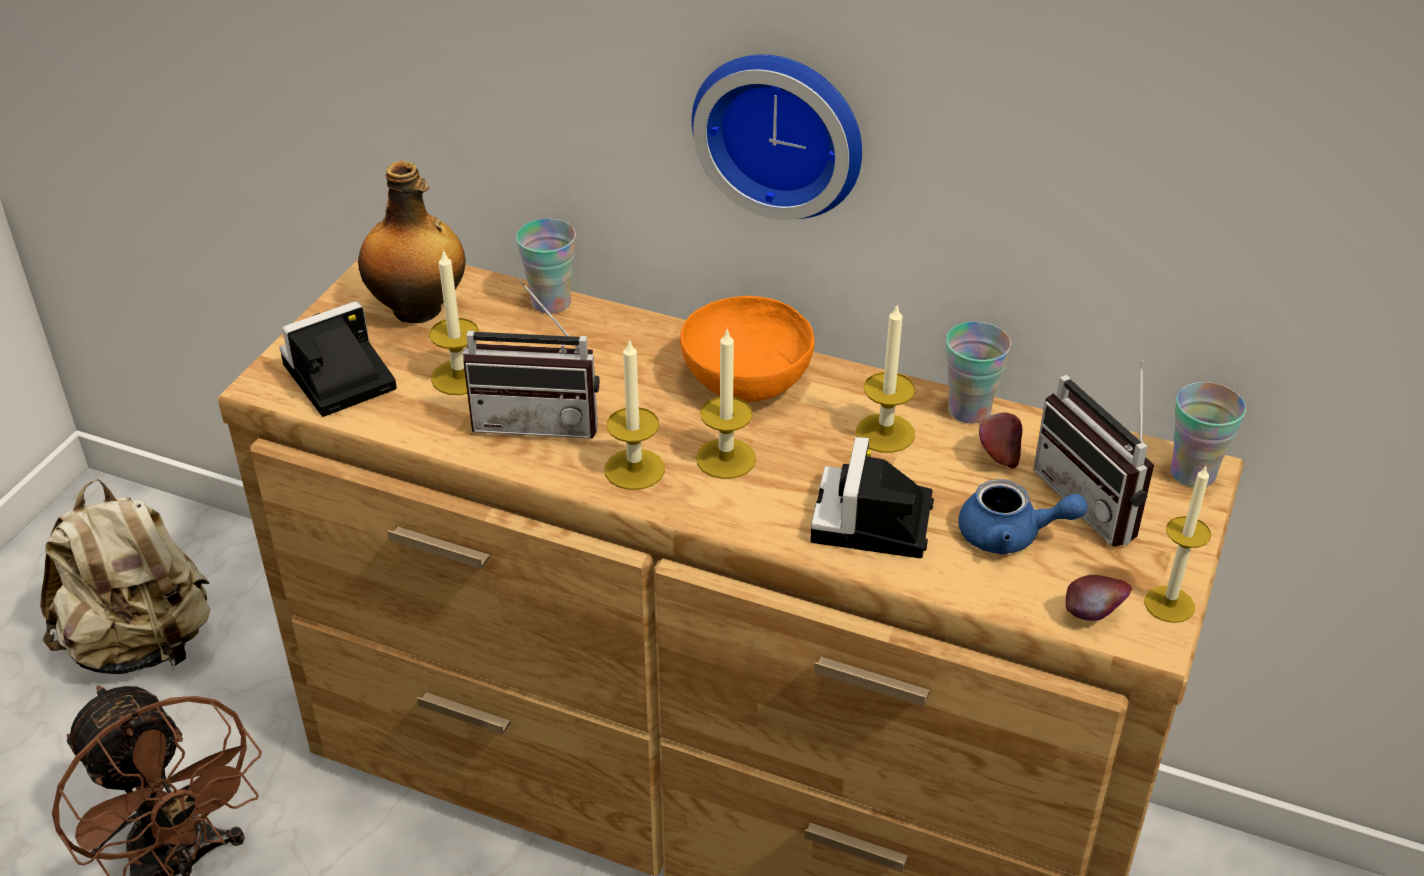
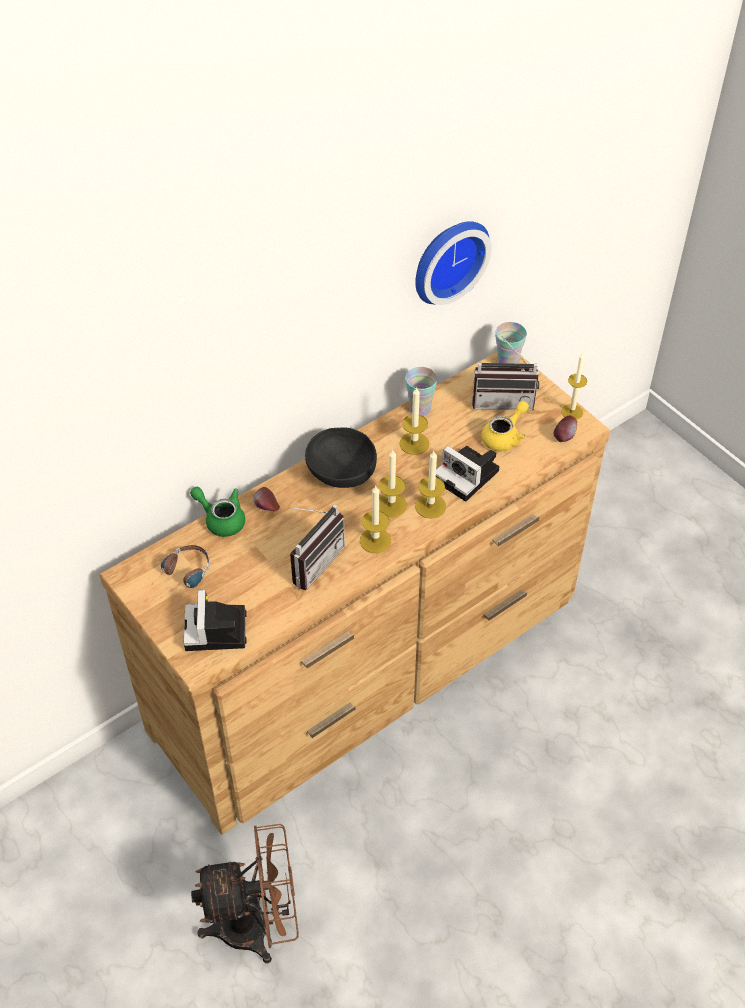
camera: 60 degrees left, 10 degrees up
beige backpack [40,478,210,674] -> none
bottle [358,161,465,323] -> headphones [153,545,210,588]
candle [429,249,479,395] -> candle moved to [415,451,446,519]
cup [516,219,576,314] -> green teapot [190,487,245,537]
orange bowl [680,296,815,402] -> black bowl [305,428,377,488]
wall clock [692,55,862,220] -> wall clock moved to [415,221,492,305]
blue teapot [958,479,1088,555] -> yellow teapot [481,401,529,451]
apple [979,412,1022,469] -> apple moved to [253,487,280,511]

